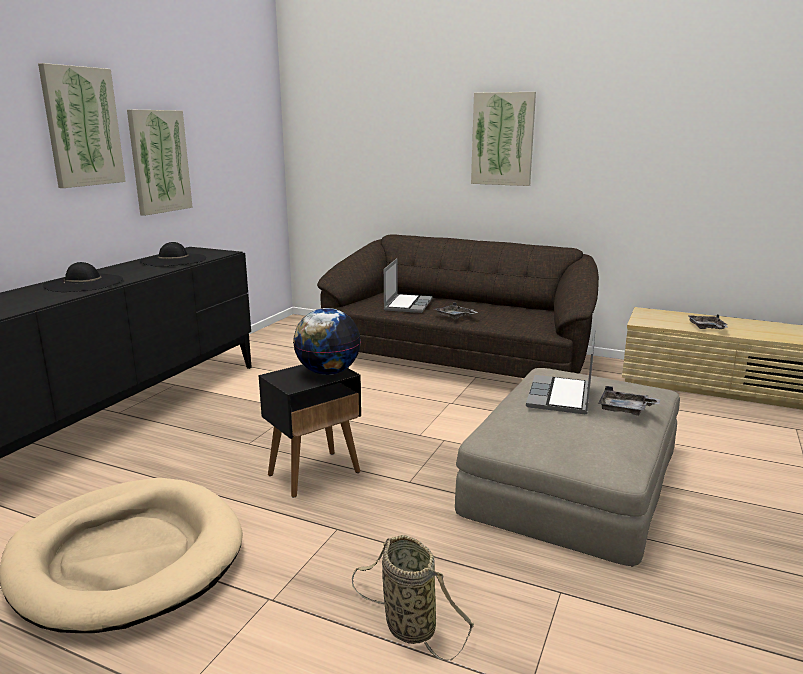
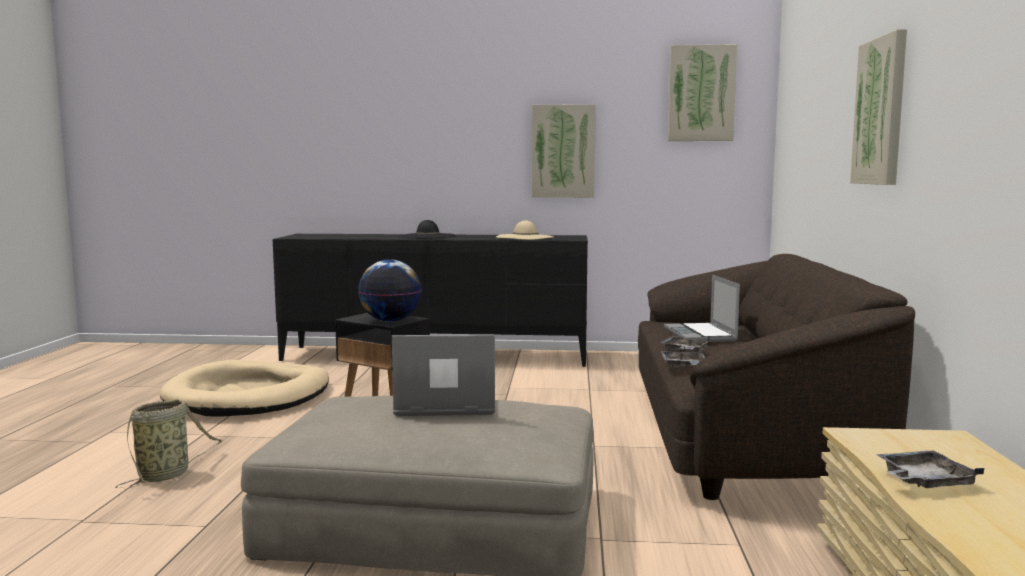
camera: 70 degrees right, 10 degrees down
picture [38,63,126,188] -> picture moved to [668,44,737,141]
black hat [140,242,206,267] -> beige hat [496,220,554,240]
laptop [384,259,433,313] -> laptop turned 90 degrees clockwise [664,275,740,342]
grey tray [598,386,661,416] -> grey tray moved to [661,349,705,368]

